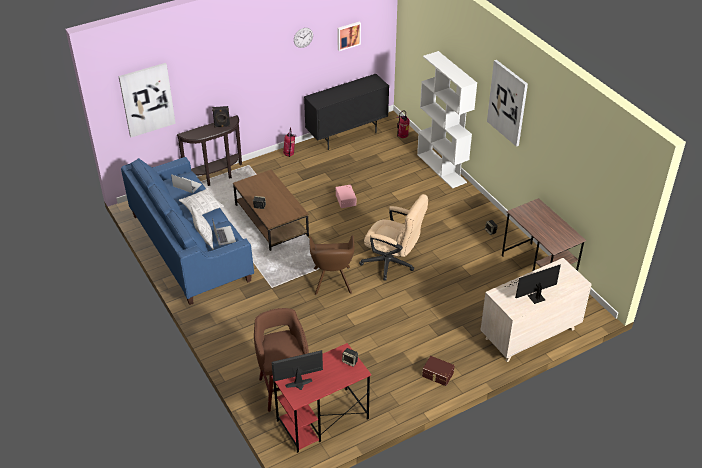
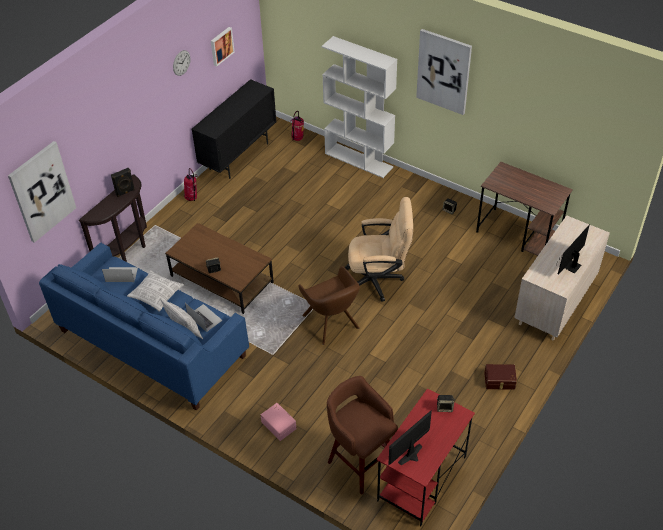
camera: 25 degrees left, 5 degrees up
pink storage box [336,185,356,208] -> pink storage box moved to [261,403,297,441]

